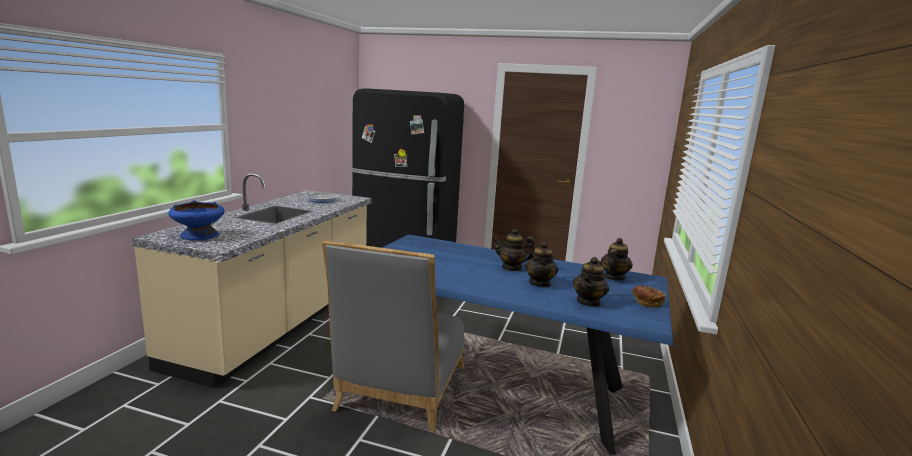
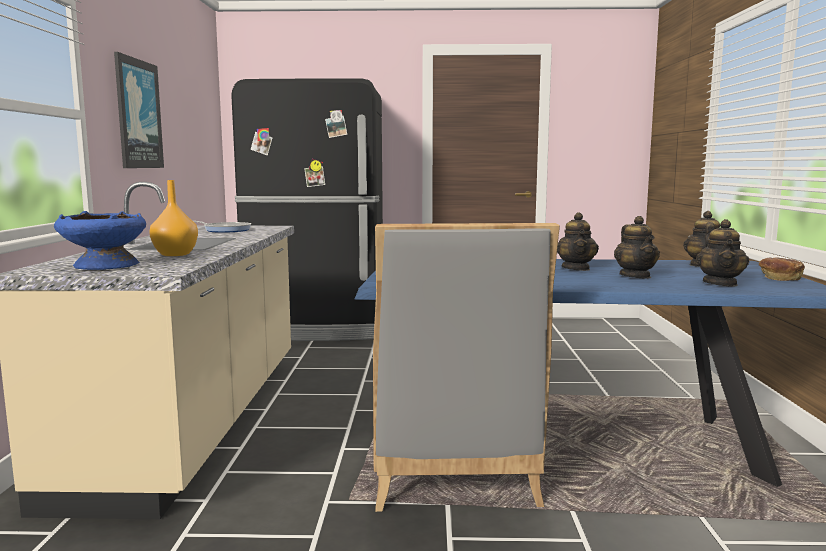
camera: 15 degrees left, 5 degrees down
teapot [492,229,535,271] -> teapot turned 75 degrees counterclockwise [557,212,599,271]
none -> picture [114,52,164,168]
none -> orange vase [149,180,198,256]

